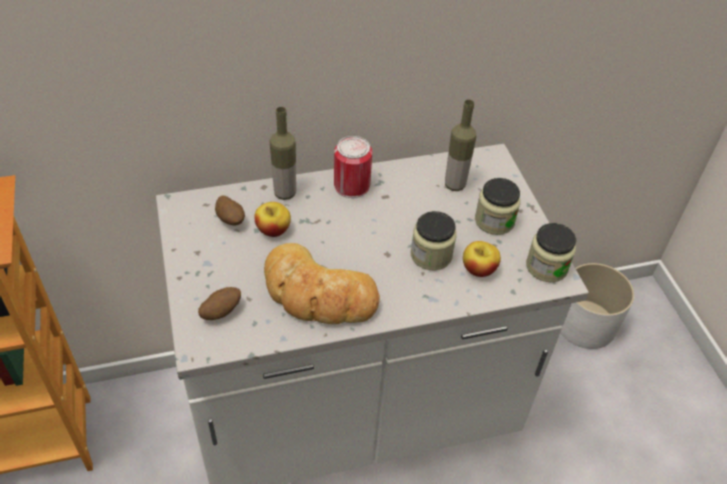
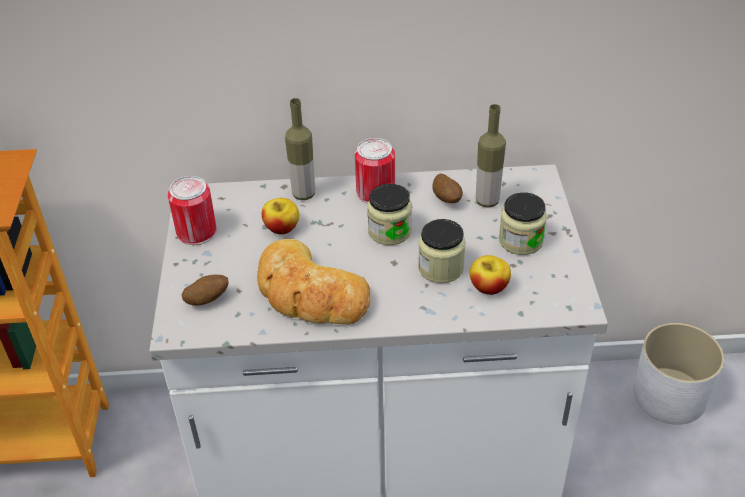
camera: 15 degrees right, 5 degrees down
potato [215,196,245,225] -> potato moved to [432,173,463,203]
jar [526,223,576,283] -> jar moved to [367,184,412,245]
none -> can [168,176,217,245]

